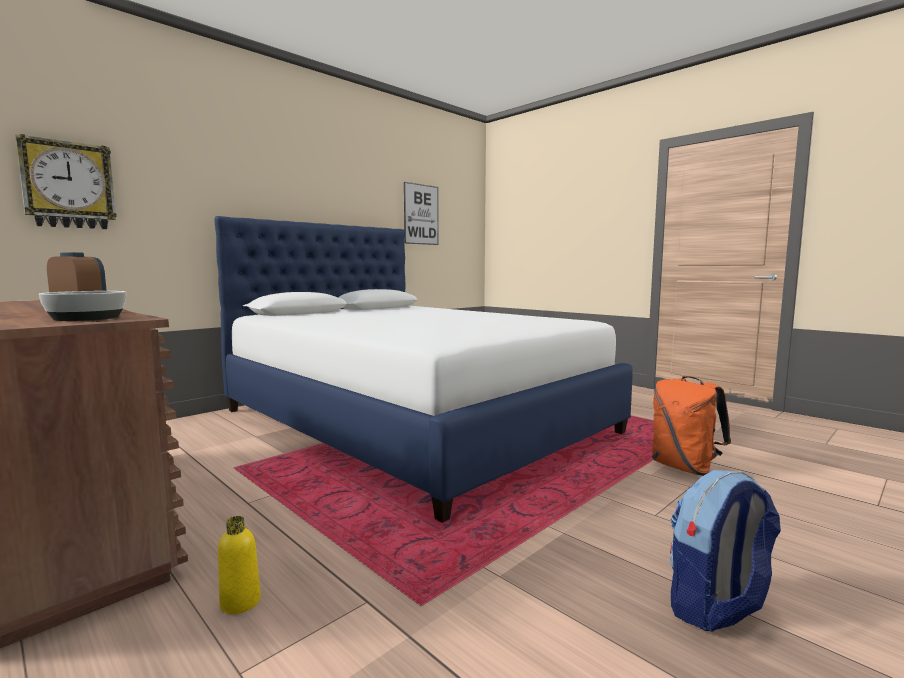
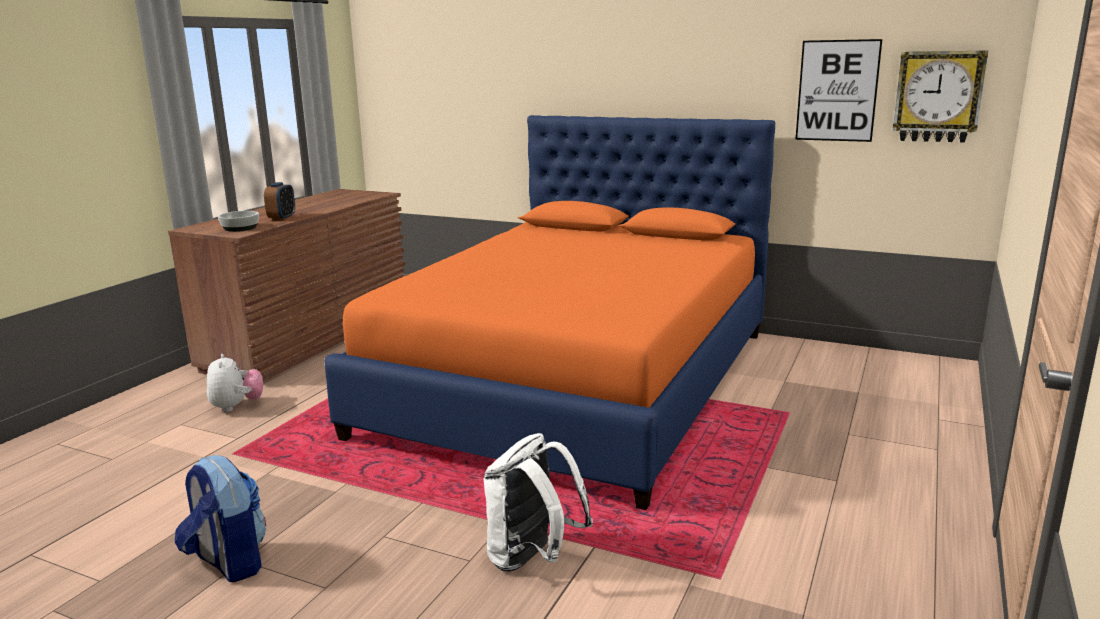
camera: 70 degrees right, 10 degrees up
wall clock [15,134,117,229] -> wall clock moved to [893,50,988,143]
white bed [214,216,633,523] -> orange bed [324,115,775,510]
yellow bottle [218,516,261,614] -> plush toy [207,354,263,412]
orange backpack [652,376,731,476] -> white backpack [483,433,593,572]

